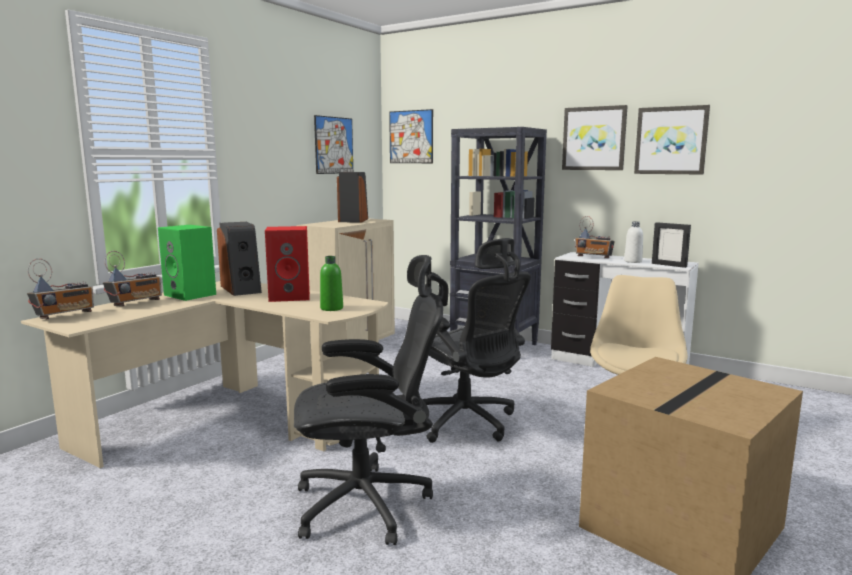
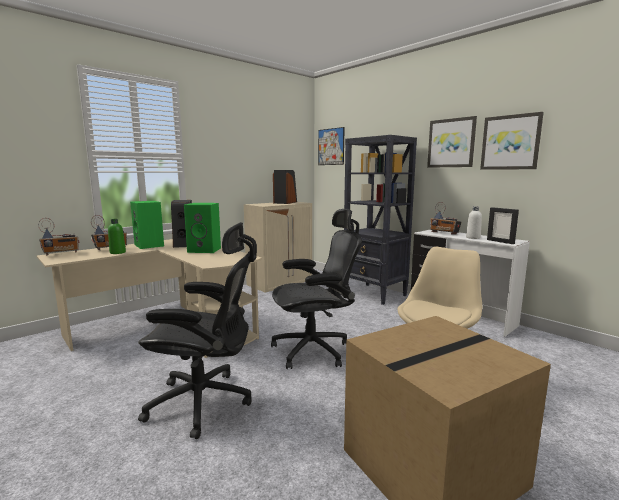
camera: 15 degrees right, 0 degrees up
red speaker [265,226,310,302] -> green speaker [184,203,221,253]
picture [314,115,353,174] -> none
green bottle [320,256,343,311] -> green bottle moved to [108,219,126,254]
office chair [423,238,531,443] -> office chair turned 90 degrees counterclockwise [271,209,362,369]

